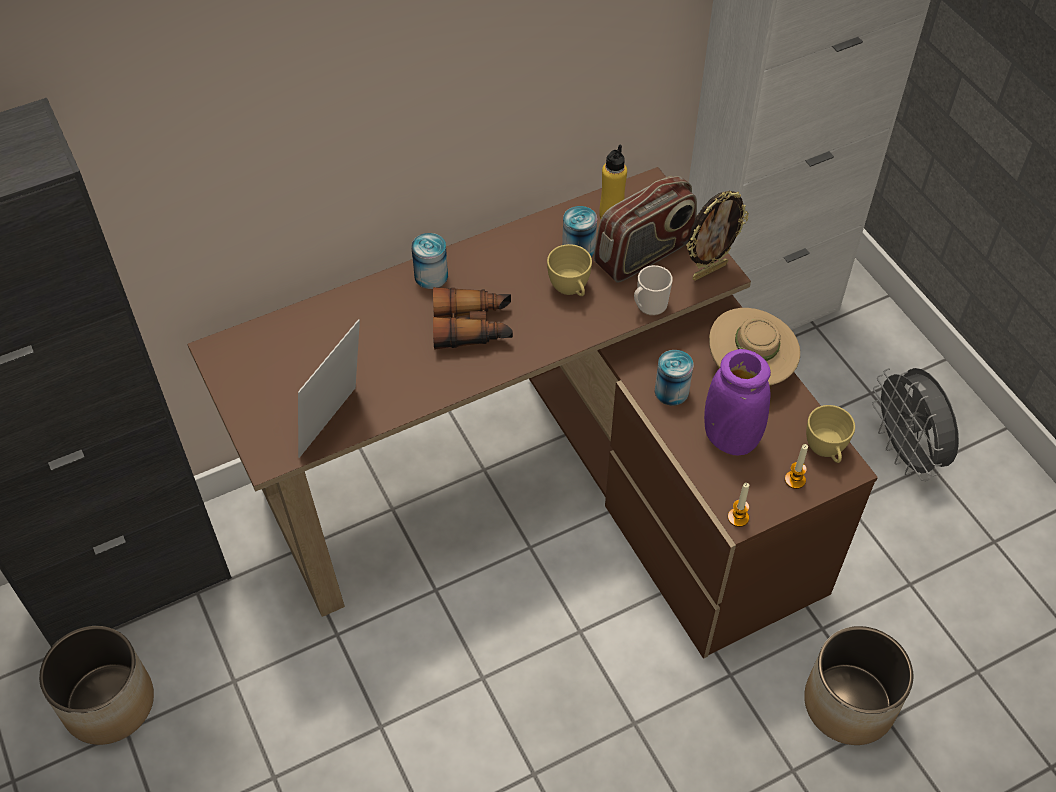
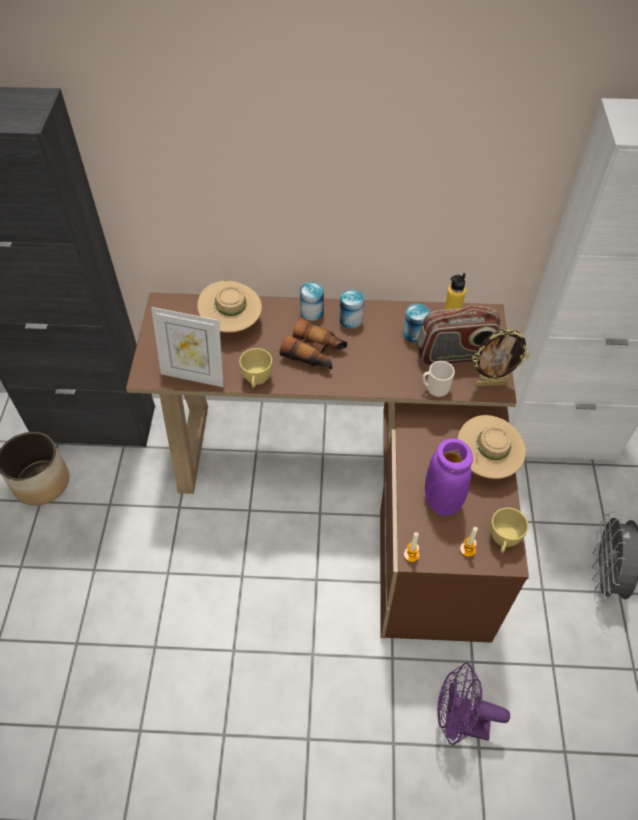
camera: 30 degrees right, 0 degrees up
picture frame [298,319,360,458] -> picture frame turned 135 degrees counterclockwise [151,307,224,387]
yellow cup [547,244,592,296] -> yellow cup moved to [239,348,272,388]
can [655,350,694,406] -> can moved to [339,289,364,329]
planter [804,626,913,745] -> purple fan [437,663,510,745]
none -> beige hat [197,281,262,333]

